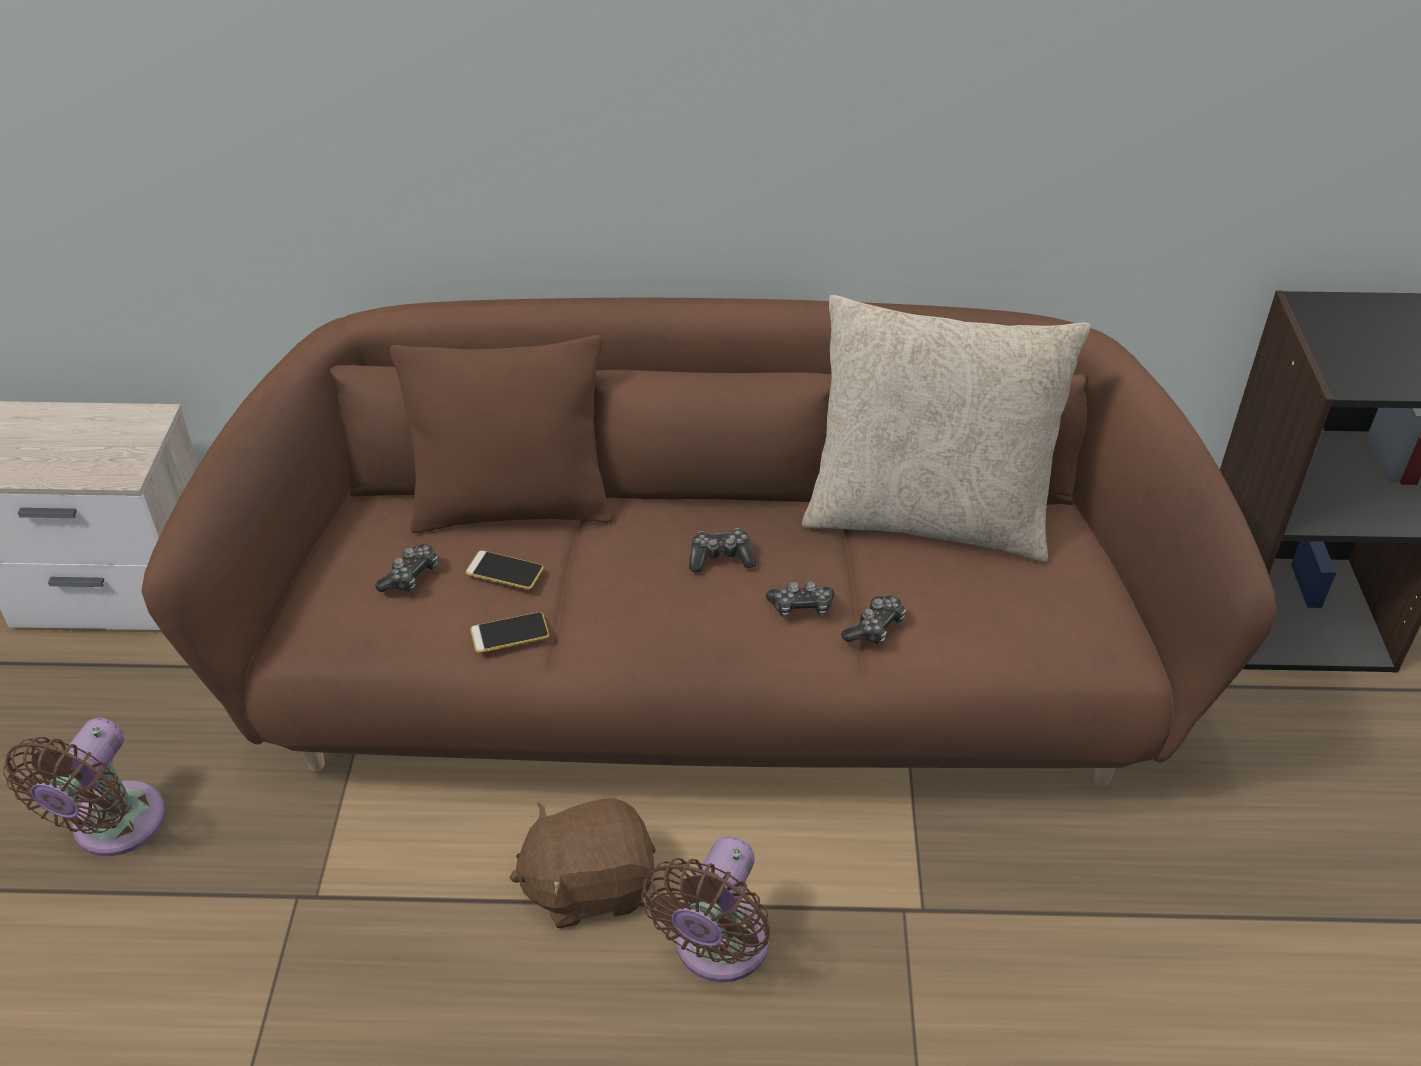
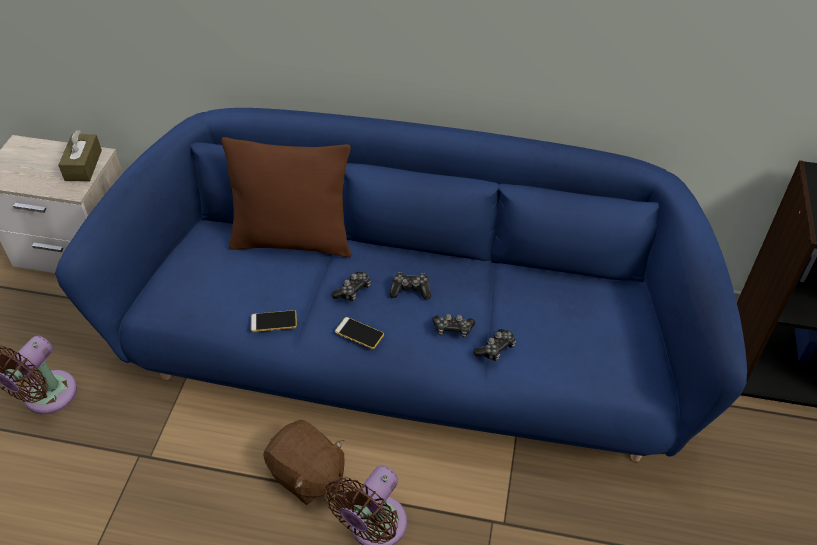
camera: 10 degrees right, 5 degrees up
brown sofa [141,298,1277,788] -> blue sofa [55,108,747,462]
game controller [375,544,438,593] -> game controller moved to [331,272,371,301]
phone [466,550,544,590] -> phone moved to [335,317,384,349]
brown plush toy [510,798,656,929] -> brown plush toy turned 135 degrees counterclockwise [263,420,345,505]
beige pillow [802,295,1091,562] -> none
none -> brown tissue box [58,130,102,181]

